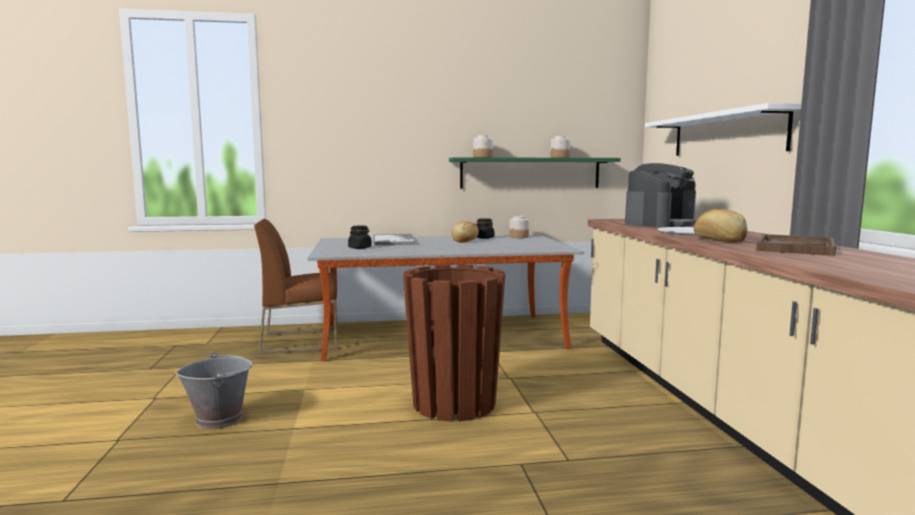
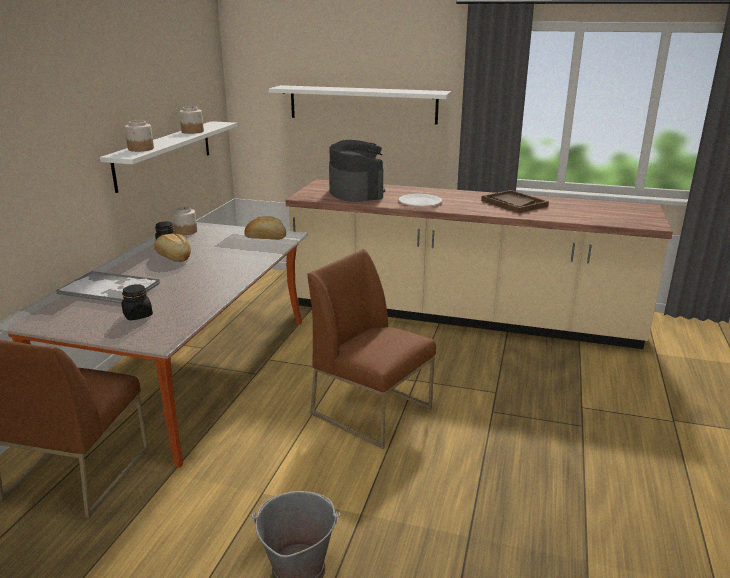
camera: 65 degrees left, 15 degrees up
brown planter [403,264,505,422] -> brown chair [308,249,436,449]
green shelf [449,157,621,188] -> white shelf [100,121,237,193]
bread [694,209,748,243] -> bread moved to [244,216,286,240]

